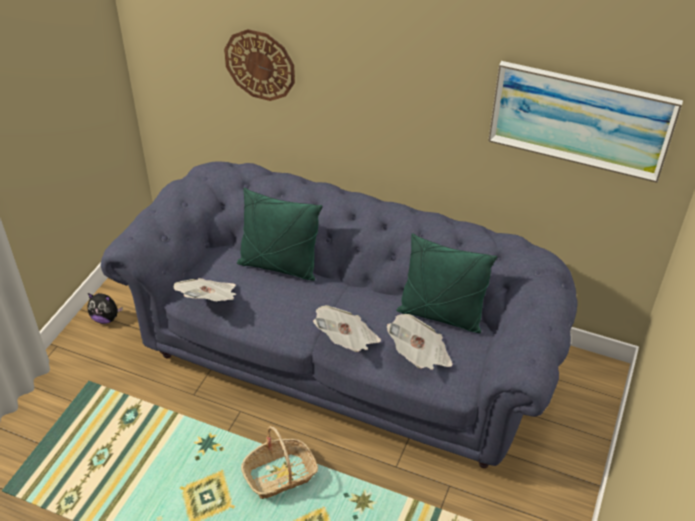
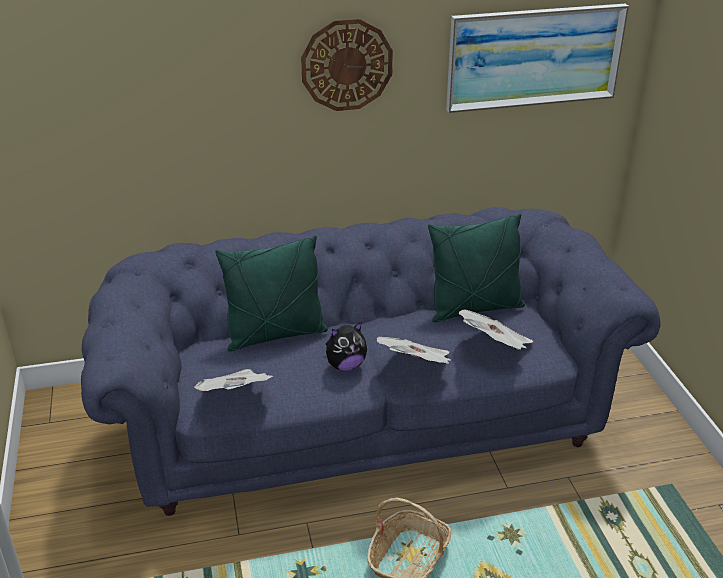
camera: 35 degrees left, 10 degrees down
plush toy [87,293,123,324] -> plush toy moved to [326,321,367,371]
wall clock [224,29,295,101] -> wall clock moved to [301,19,393,111]

